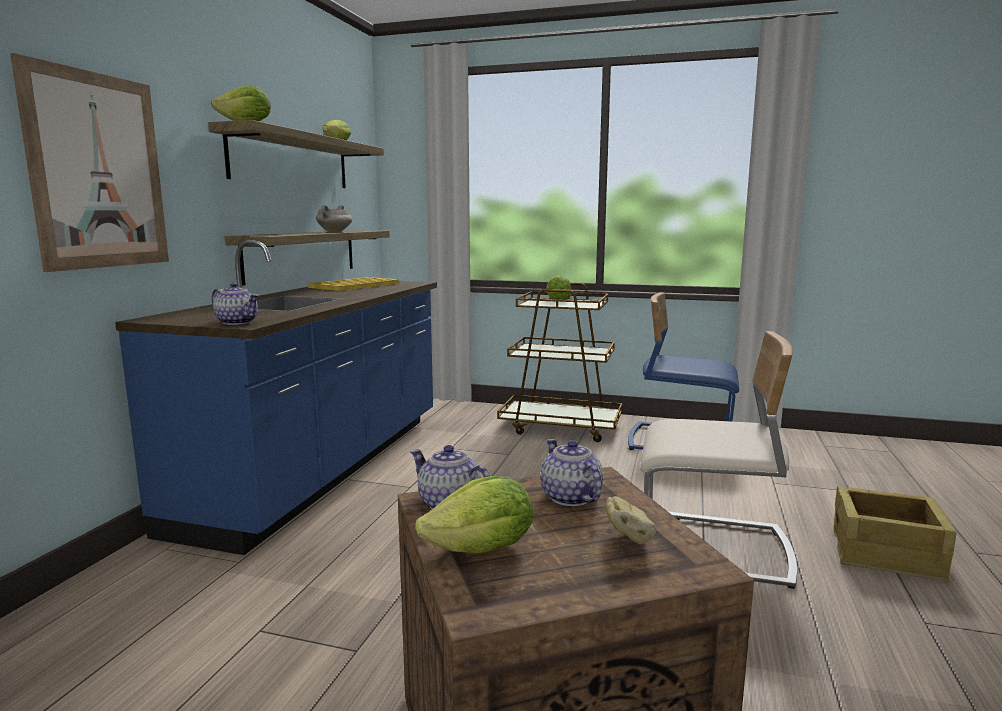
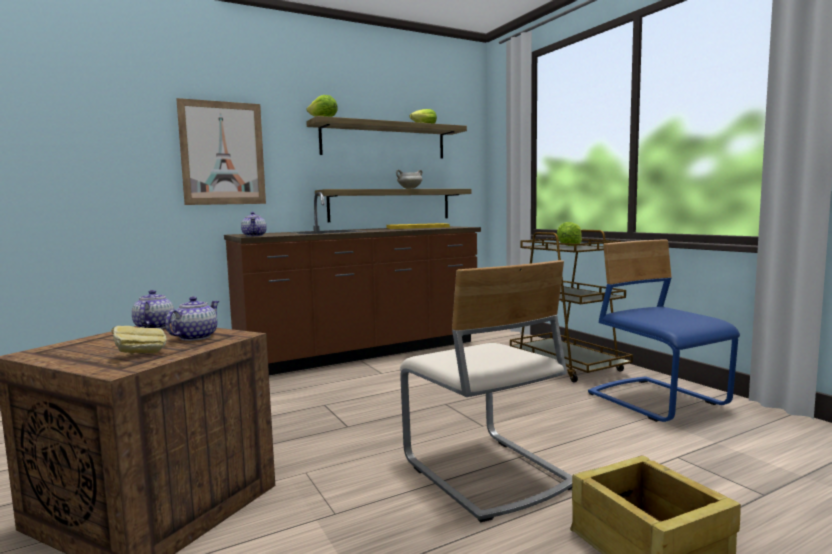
camera: 45 degrees right, 5 degrees down
blue counter [115,240,437,555] -> brown counter [224,192,481,375]
lettuce [415,476,533,553] -> none

